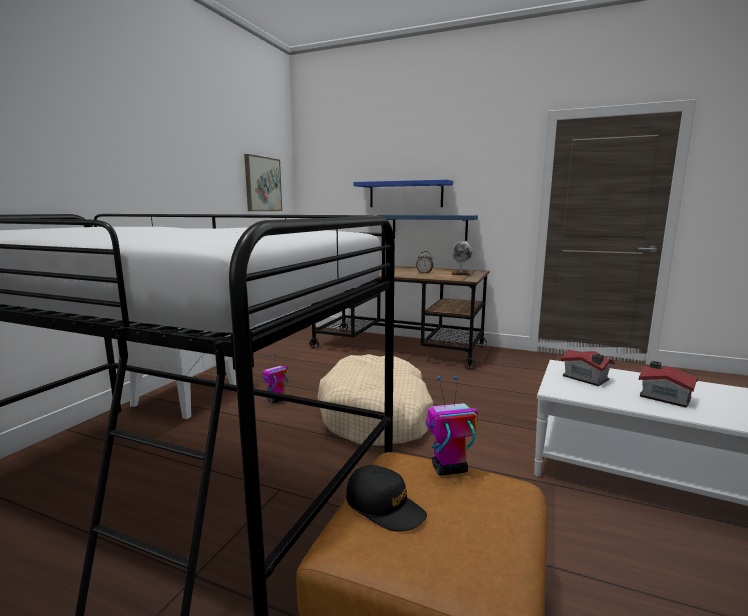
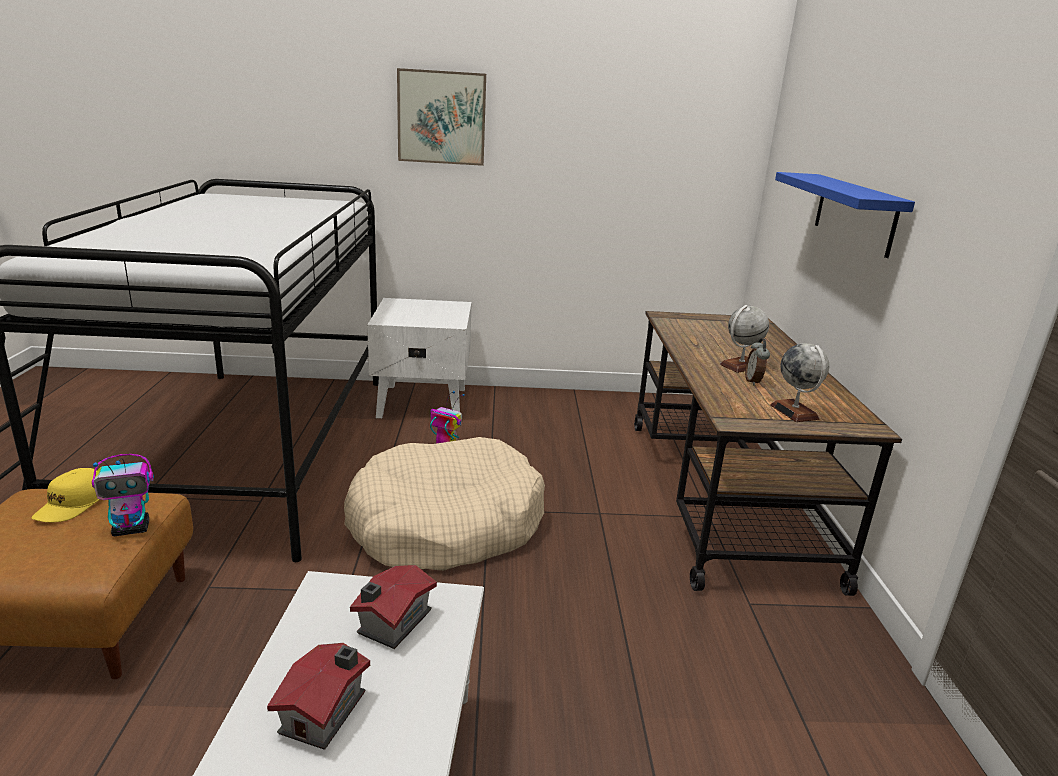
camera: 65 degrees right, 10 degrees up
picture [244,154,282,211] -> picture moved to [397,68,486,166]
black cap [346,465,427,532] -> yellow cap [32,468,100,522]
blue shelf [377,215,478,241] -> none
toy robot [426,376,478,476] -> toy robot turned 105 degrees clockwise [92,454,154,536]
none -> globe [720,305,769,373]

